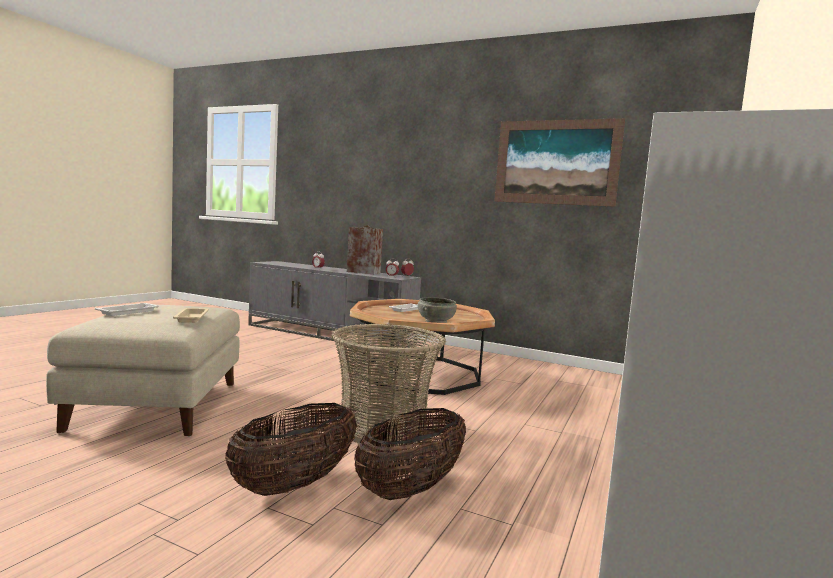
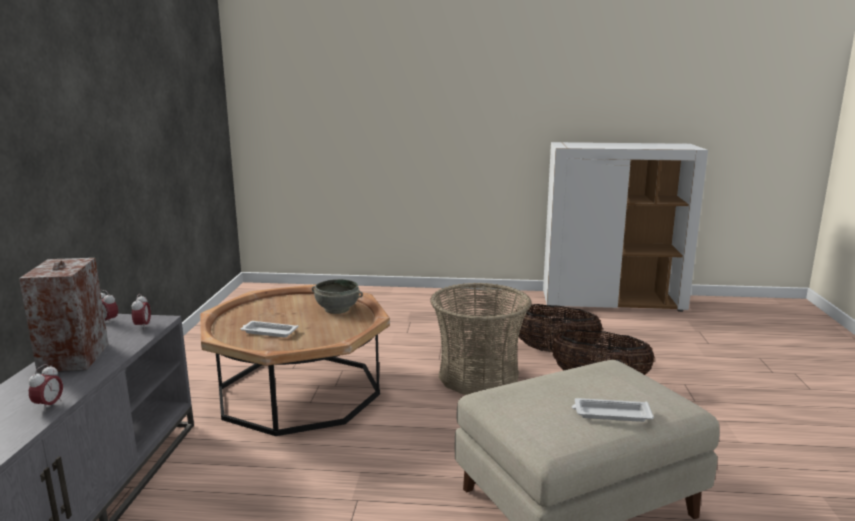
camera: 110 degrees left, 10 degrees up
beige tray [173,308,209,323] -> none
picture [494,118,625,207] -> none

